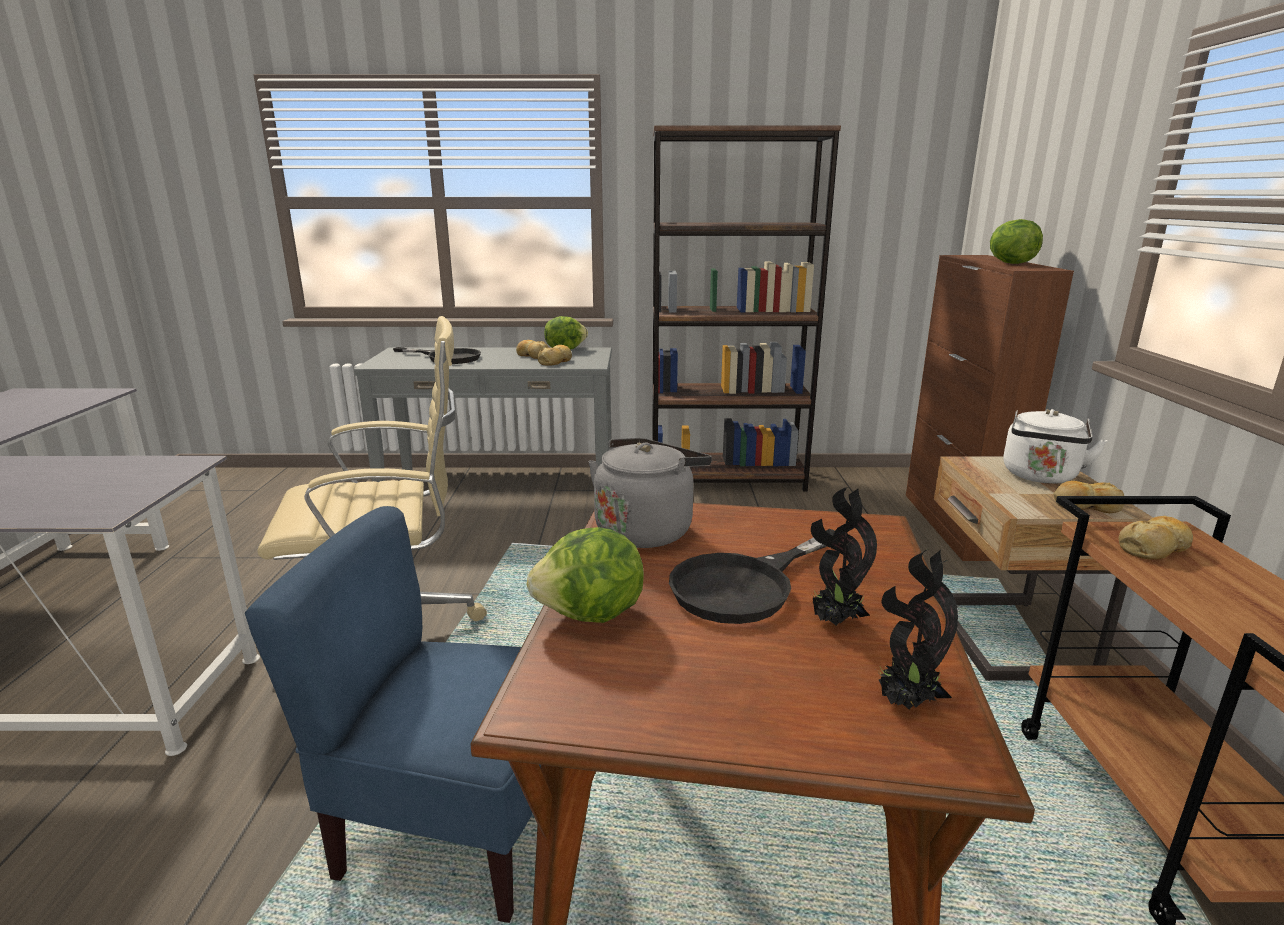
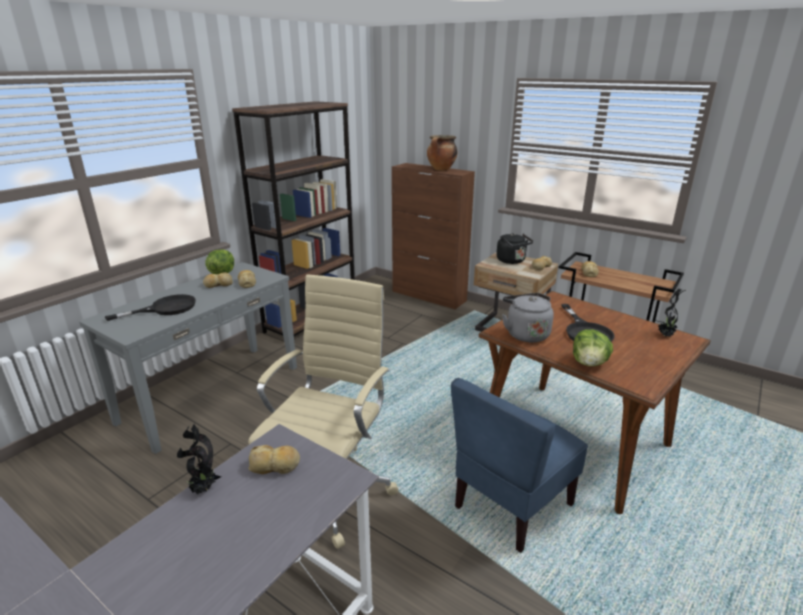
camera: 55 degrees left, 5 degrees up
potted plant [811,487,877,626] -> potted plant moved to [177,425,221,494]
lettuce [990,219,1043,264] -> cooking pot [427,135,457,171]
white kettle [1004,409,1108,484] -> black kettle [496,233,533,264]
none -> bread [248,445,300,474]

